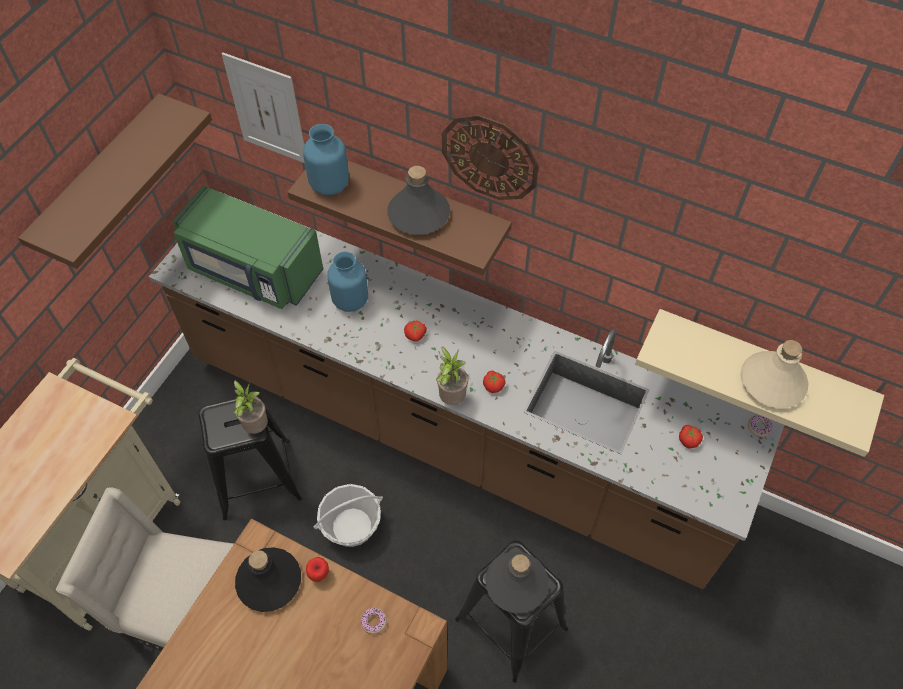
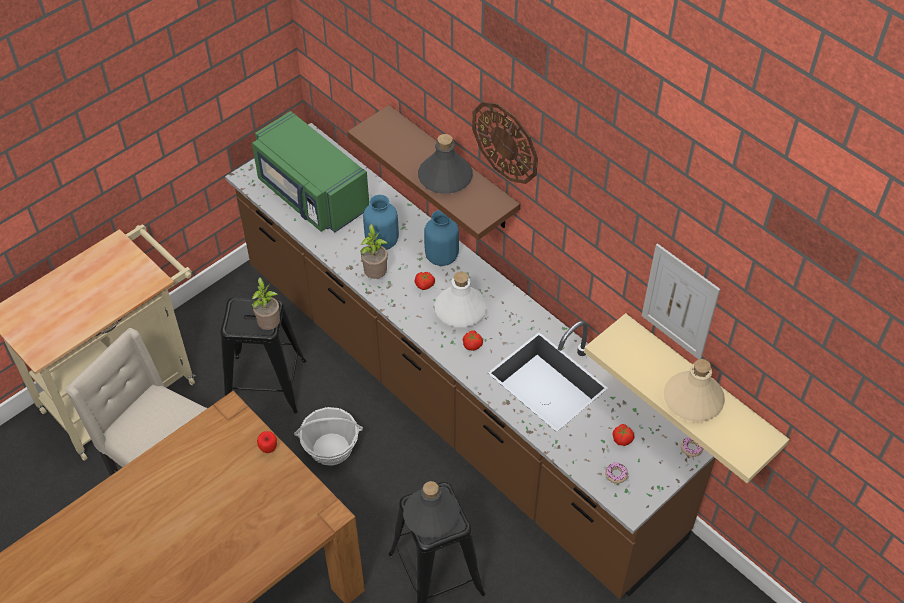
camera: 20 degrees right, 5 degrees down
brown shelf [18,93,212,269] -> none
picture [222,53,305,163] -> picture moved to [642,243,720,359]
black bottle [235,547,301,612] -> none
blue vase [303,124,349,195] -> blue vase moved to [424,210,459,266]
donut [361,608,387,634] -> donut moved to [605,462,628,484]
potted plant [436,346,468,405] -> potted plant moved to [360,224,388,279]
none -> white bottle [434,272,487,327]

